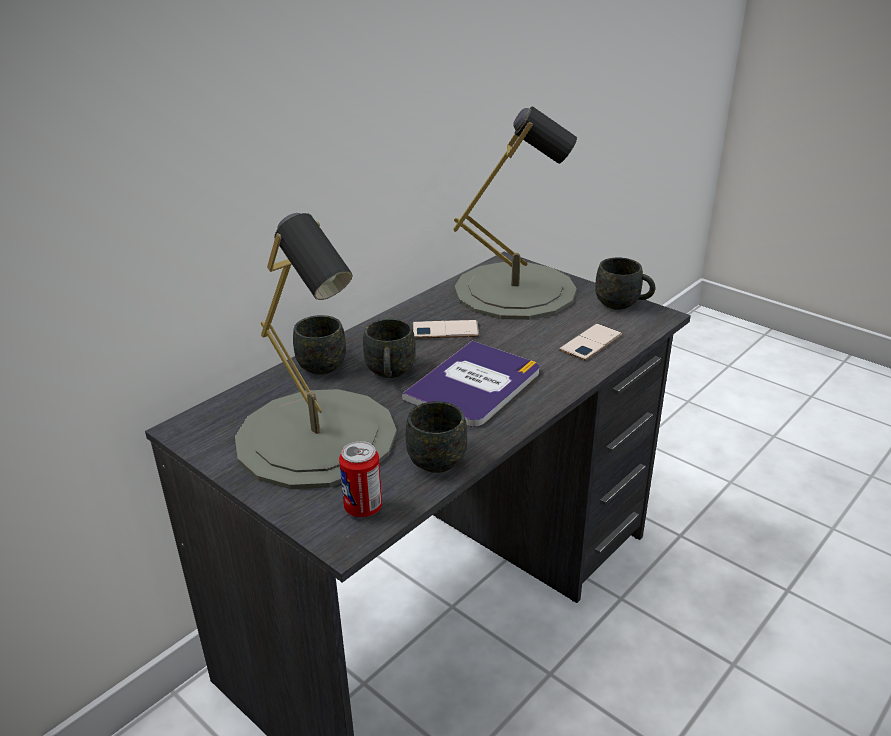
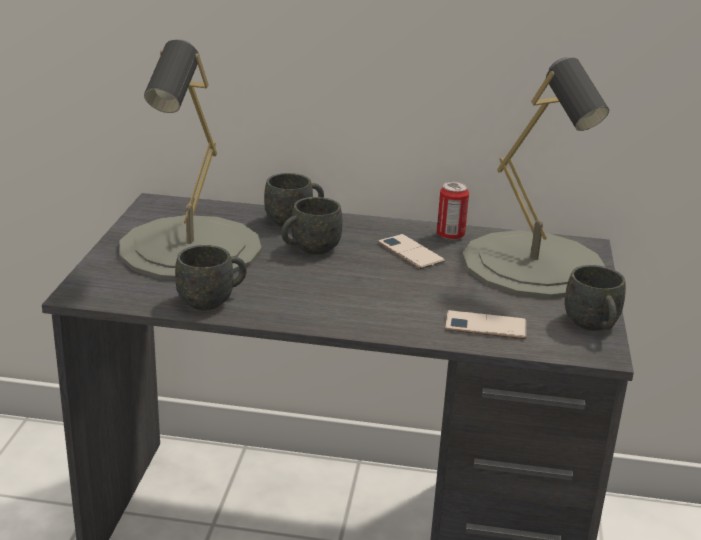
camera: 55 degrees right, 5 degrees down
can [339,441,382,517] -> can moved to [437,182,469,240]
book [402,341,540,427] -> none

